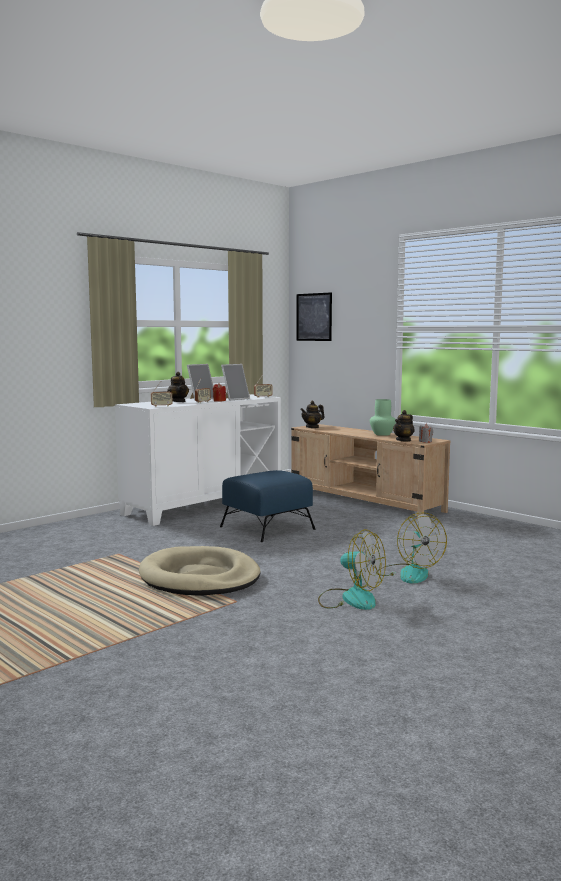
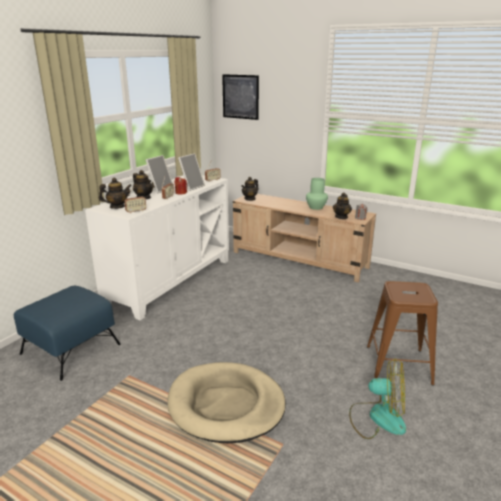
camera: 15 degrees left, 15 degrees up
blue ottoman [220,470,316,542] -> blue ottoman moved to [14,286,121,381]
fan [376,512,447,583] -> brown stool [367,281,438,386]
none -> teapot [99,178,132,209]

